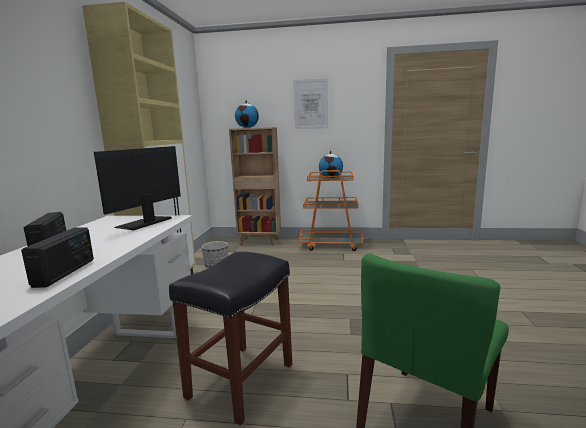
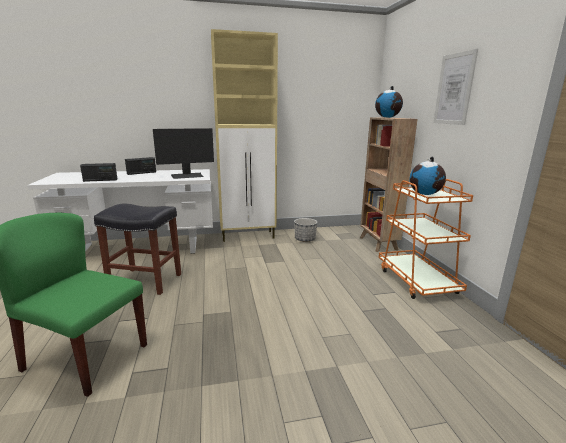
camera: 70 degrees right, 5 degrees up
monitor [94,146,181,231] -> monitor turned 150 degrees clockwise [153,128,214,179]

